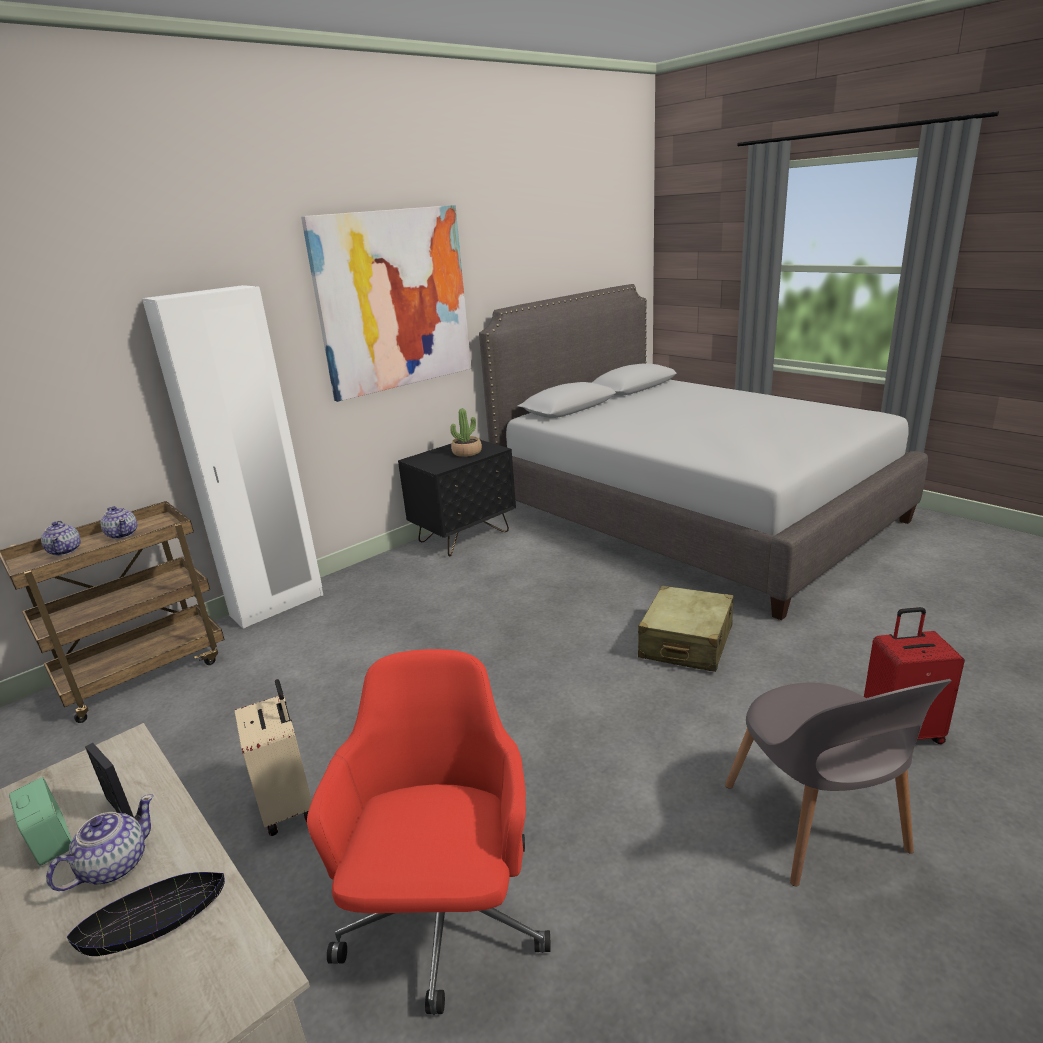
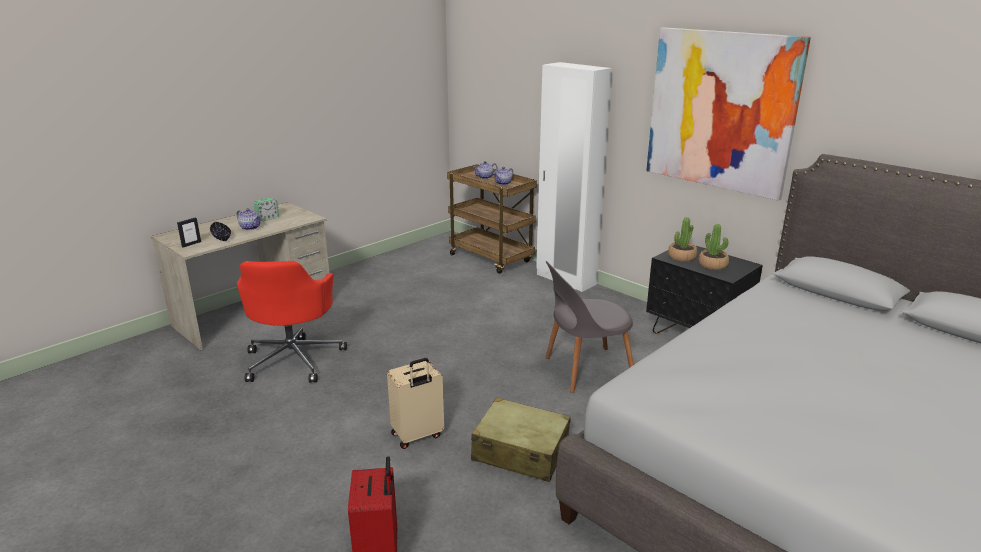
camera: 85 degrees right, 0 degrees up
picture frame [85,743,134,817] -> picture frame moved to [177,218,201,248]
beige suitcase [235,679,312,836] -> beige suitcase moved to [387,358,444,449]
red office chair [307,649,551,1015] -> red office chair turned 90 degrees clockwise [237,261,347,383]
grey chair [725,679,951,886] -> grey chair moved to [545,261,634,393]
none -> potted plant [668,217,697,262]

